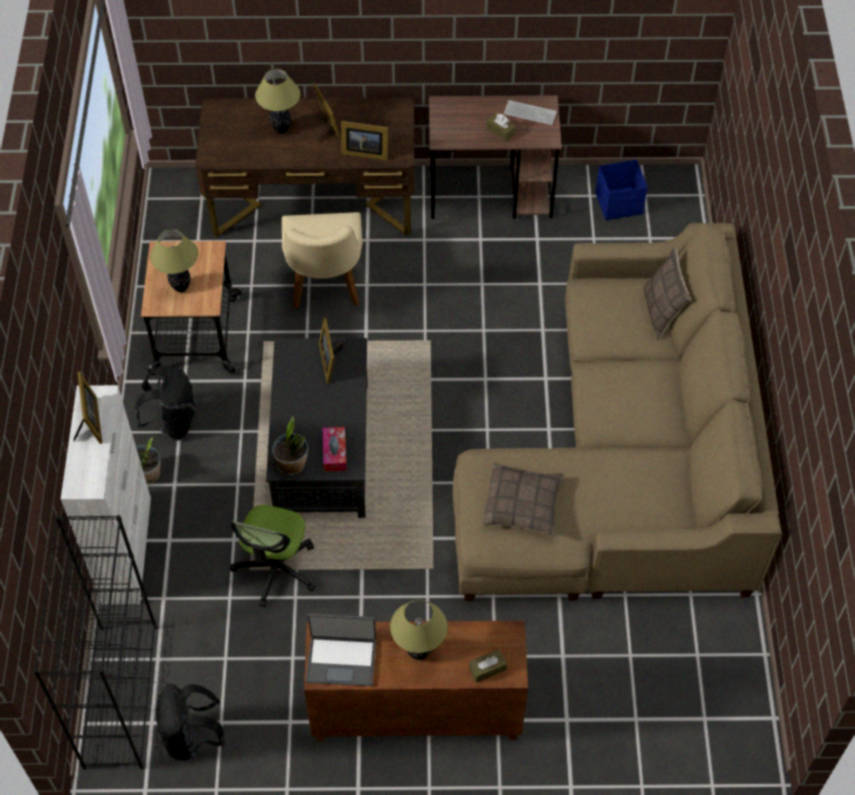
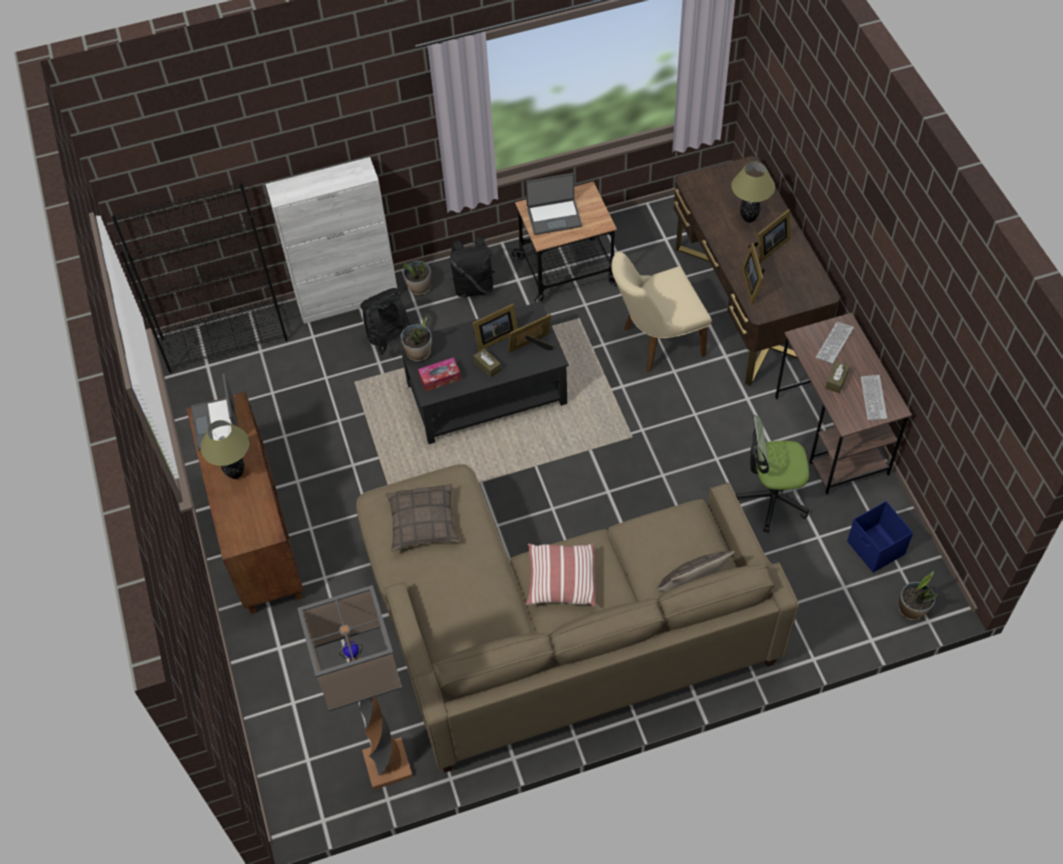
camera: 75 degrees right, 0 degrees up
picture frame [74,372,102,444] -> picture frame moved to [473,303,518,351]
table lamp [150,229,198,292] -> laptop [526,173,582,235]
black backpack [156,683,225,761] -> black backpack moved to [360,288,410,355]
office chair [230,505,316,607] -> office chair moved to [736,415,809,533]
brown tissue box [469,649,507,683] -> brown tissue box moved to [473,348,501,378]
none -> floor lamp [297,585,413,790]
none -> pillow [526,543,596,607]
none -> keyboard [816,322,854,364]
none -> potted plant [898,571,937,620]

